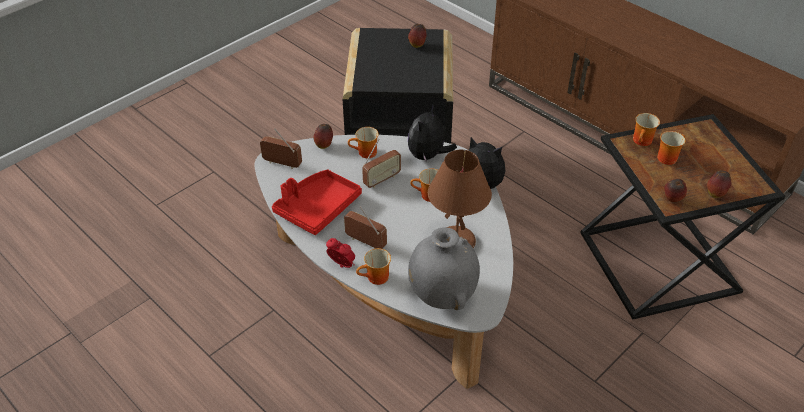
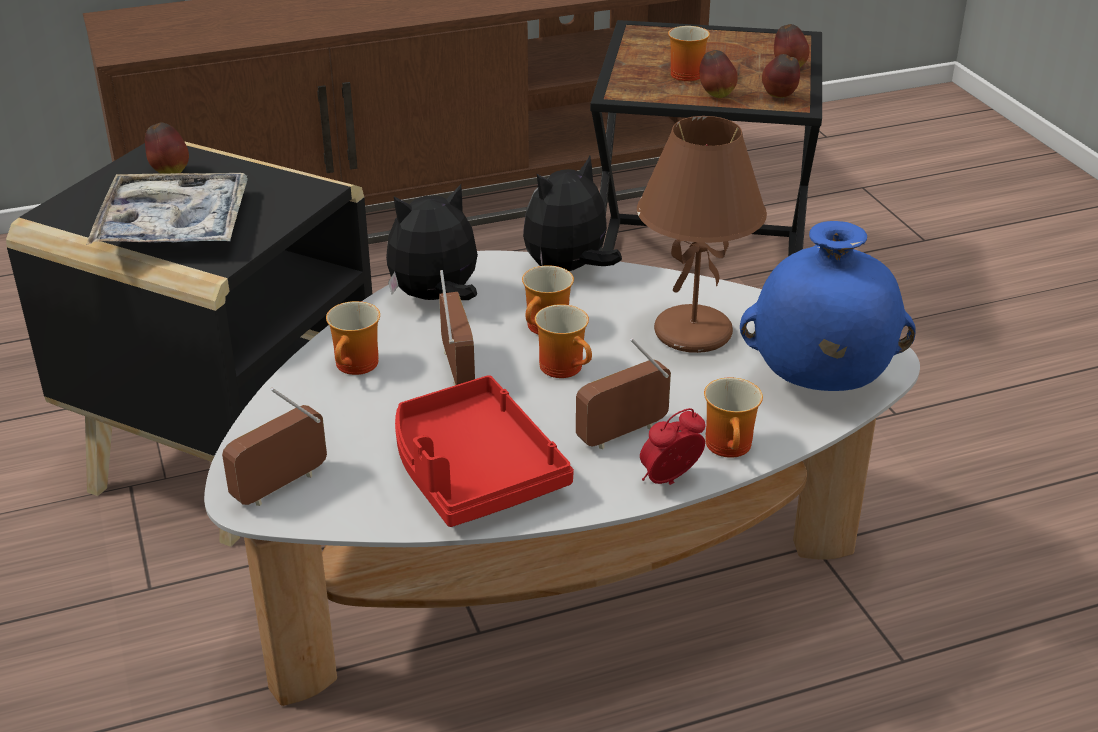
camera: 65 degrees left, 10 degrees down
apple [314,124,333,149] -> apple moved to [700,50,737,98]
plush toy [408,105,457,163] -> plush toy turned 105 degrees clockwise [386,184,478,300]
grey vase [408,227,480,310] -> blue vase [740,221,916,391]
mug [633,113,660,146] -> mug moved to [535,304,592,378]
none -> tray [87,173,248,244]

